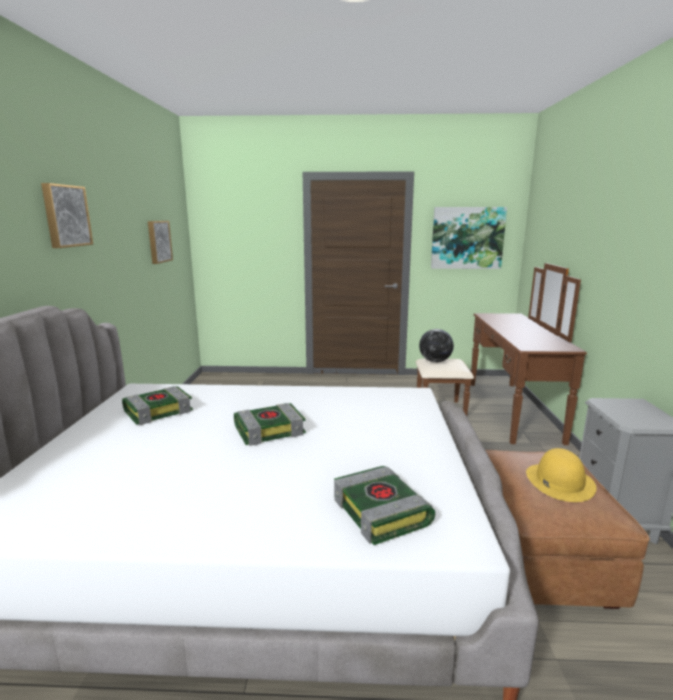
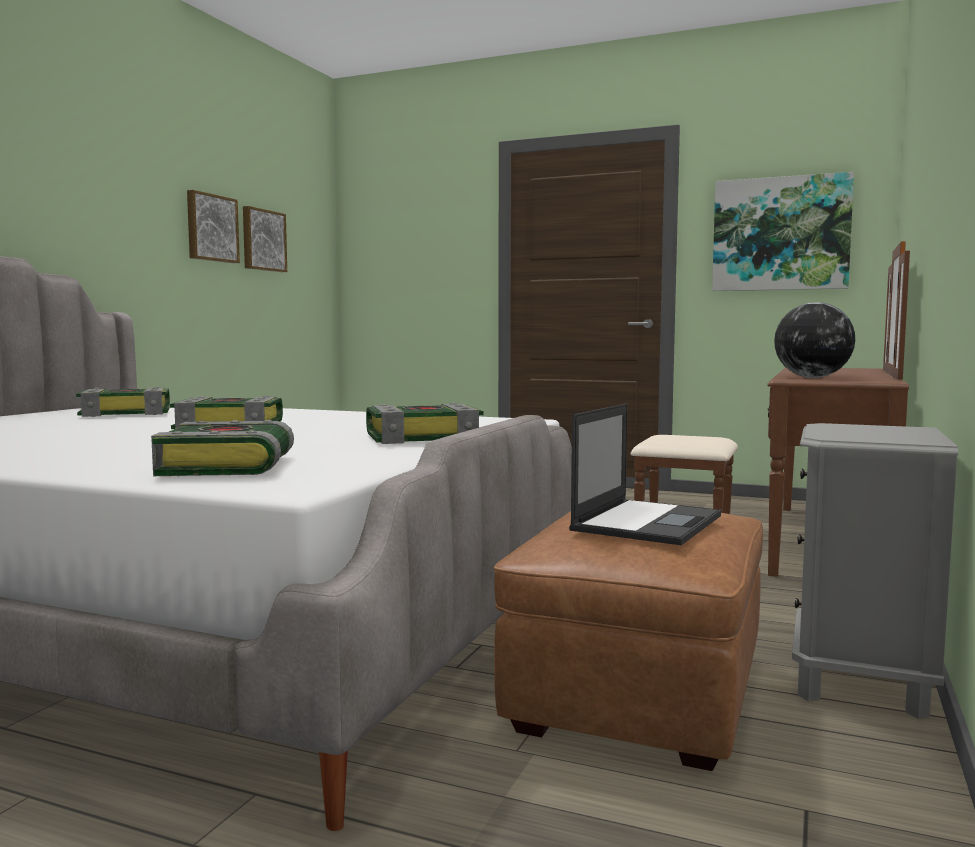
camera: 20 degrees right, 10 degrees down
picture [41,183,93,248] -> picture moved to [187,190,240,263]
globe [419,329,454,362] -> globe moved to [774,302,855,378]
yellow hat [526,448,597,502] -> laptop [569,404,721,545]
none -> book [366,402,484,444]

